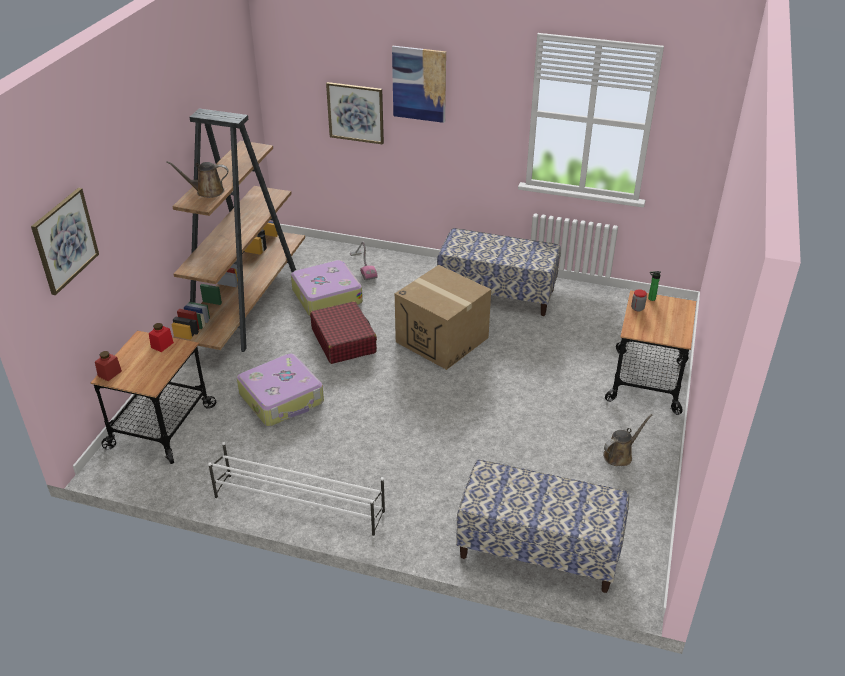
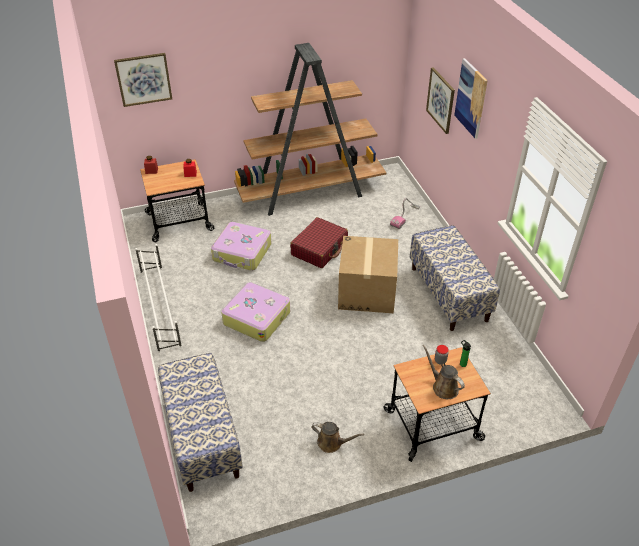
camera: 55 degrees right, 5 degrees up
brown watering can [166,161,229,198] -> brown watering can moved to [423,345,465,399]
suitcase [291,260,363,316] -> suitcase moved to [221,282,290,342]

